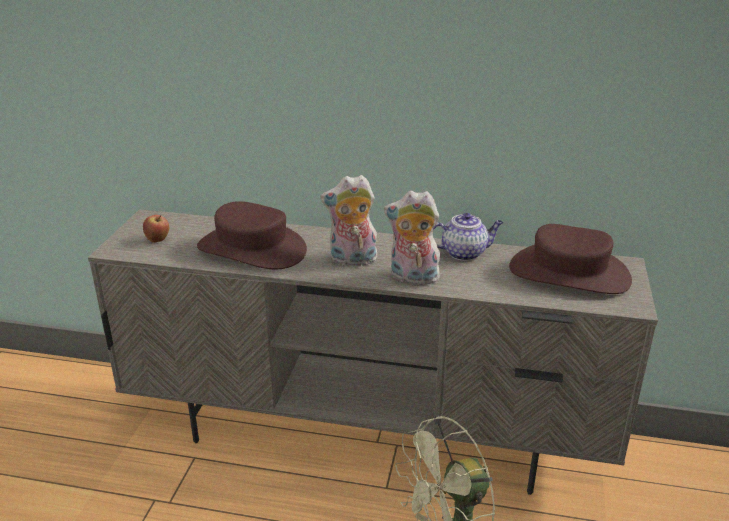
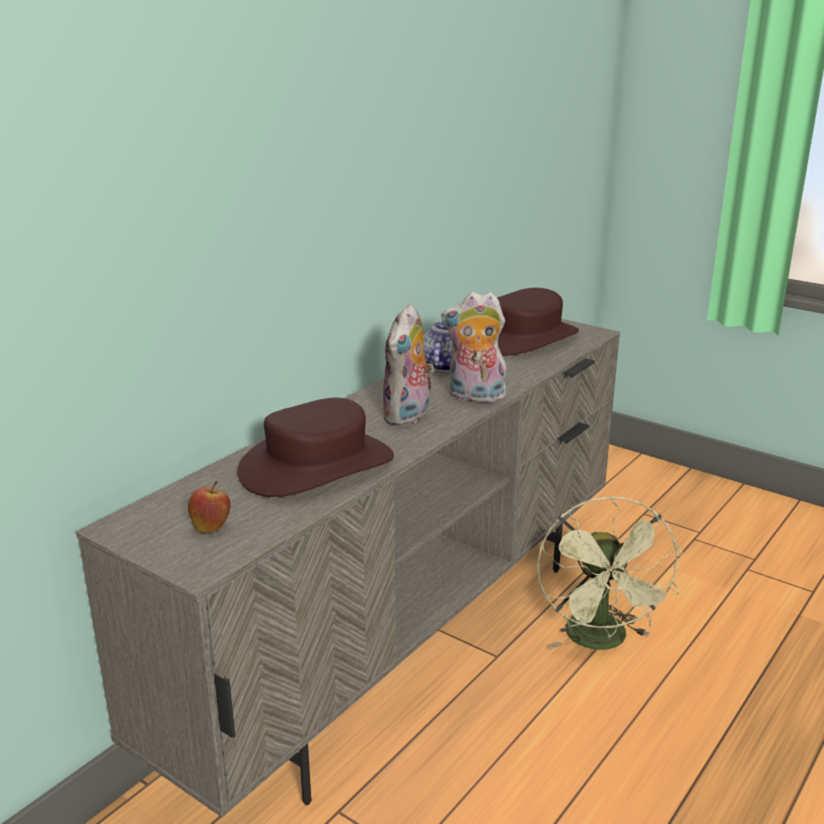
camera: 65 degrees left, 5 degrees down
plush toy [384,191,444,285] -> plush toy turned 60 degrees clockwise [441,292,506,403]

